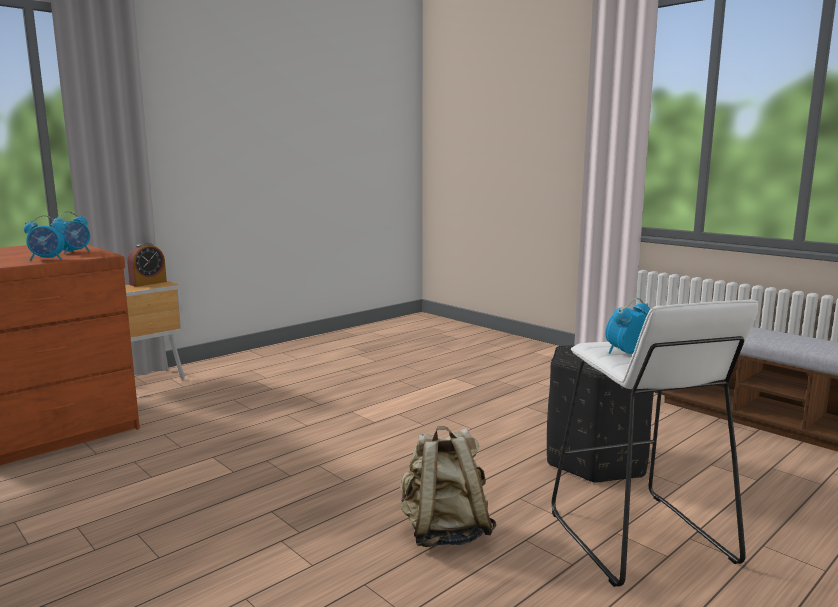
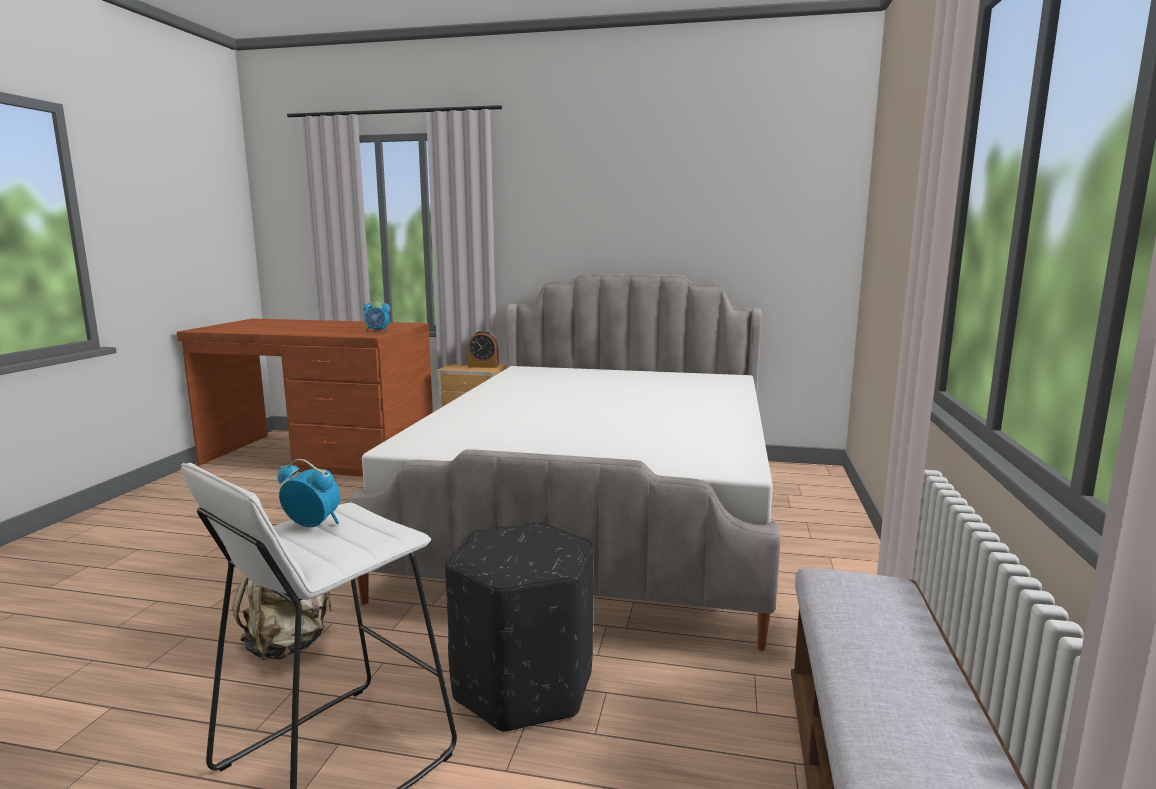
camera: 55 degrees right, 0 degrees up
alarm clock [24,215,65,261] -> none
none -> bed [345,274,780,651]

